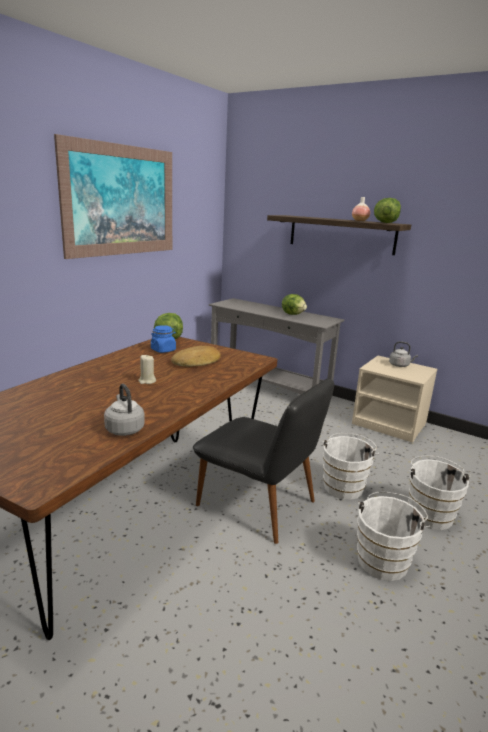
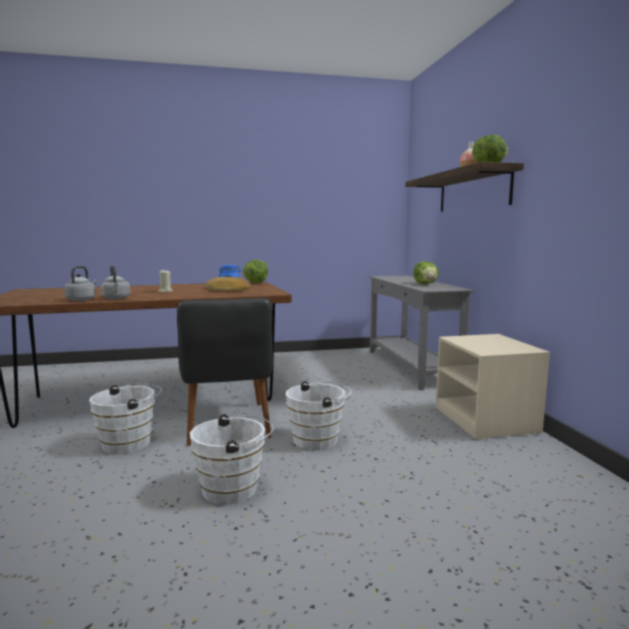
camera: 45 degrees right, 10 degrees down
picture [54,134,172,259] -> none
grey kettle [389,341,418,367] -> grey kettle moved to [101,265,130,299]
white bucket [408,455,471,530] -> white bucket moved to [89,383,162,454]

